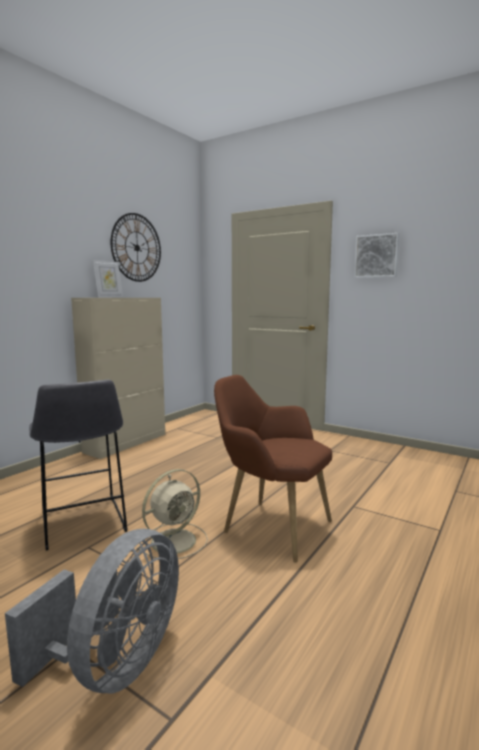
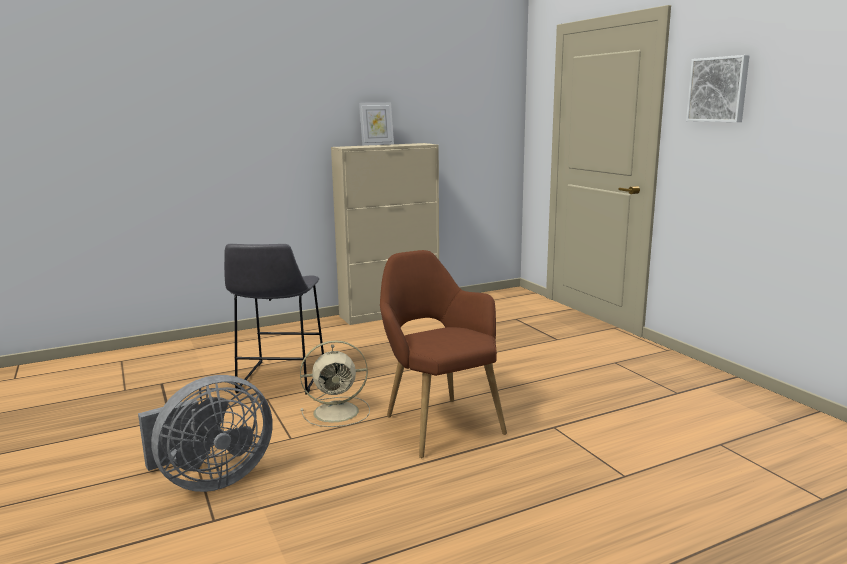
camera: 30 degrees right, 5 degrees up
wall clock [111,213,161,282] -> none

